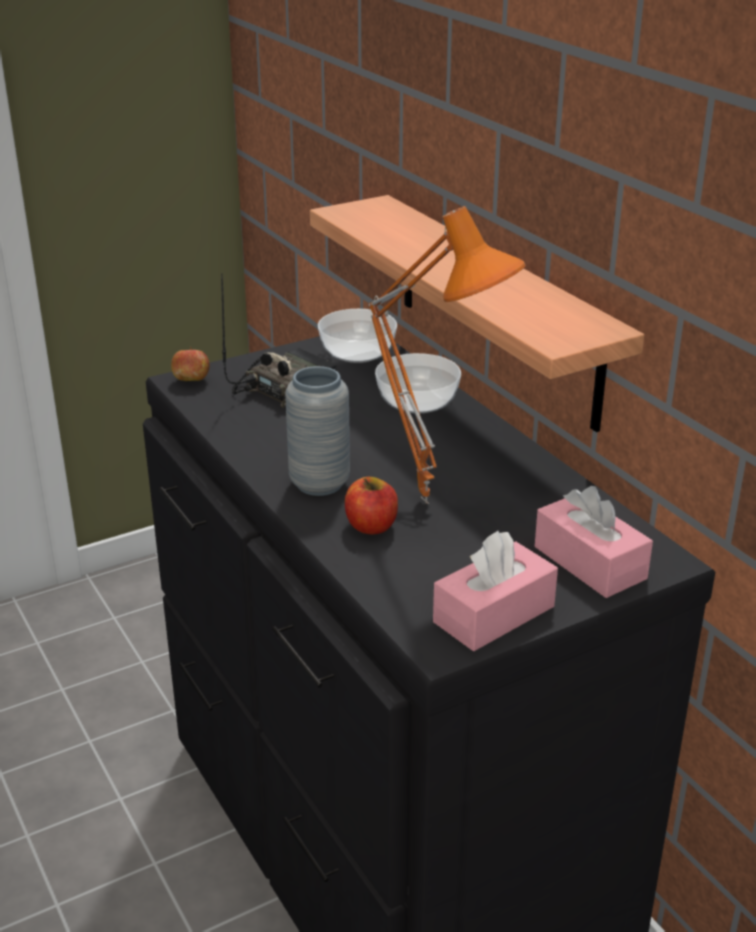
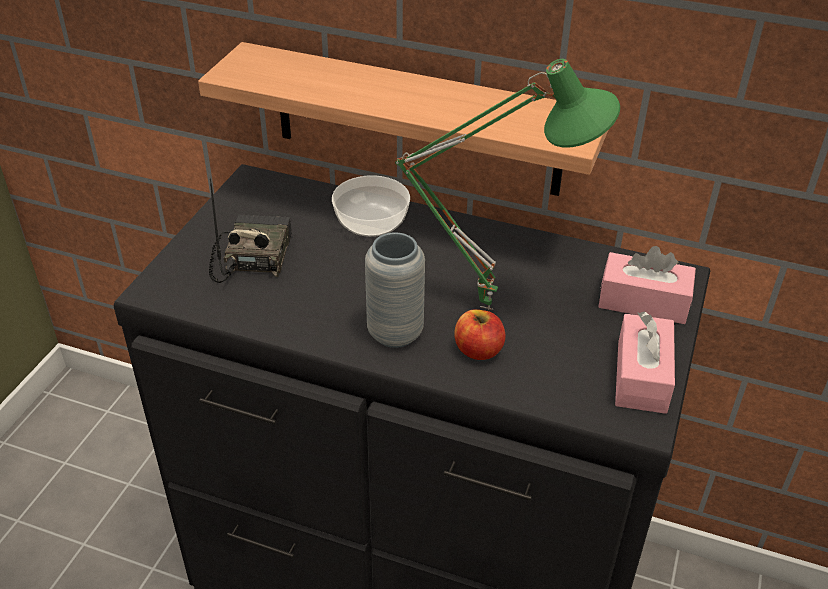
camera: 40 degrees left, 10 degrees up
apple [171,347,210,381] -> none
bowl [318,309,397,363] -> none
orange table lamp [368,206,526,504] -> green table lamp [395,59,620,310]

